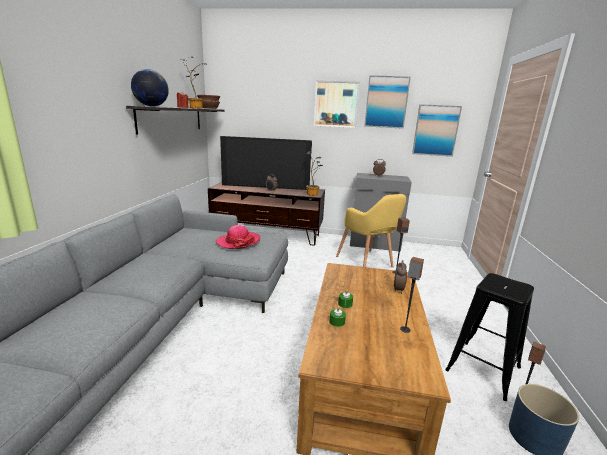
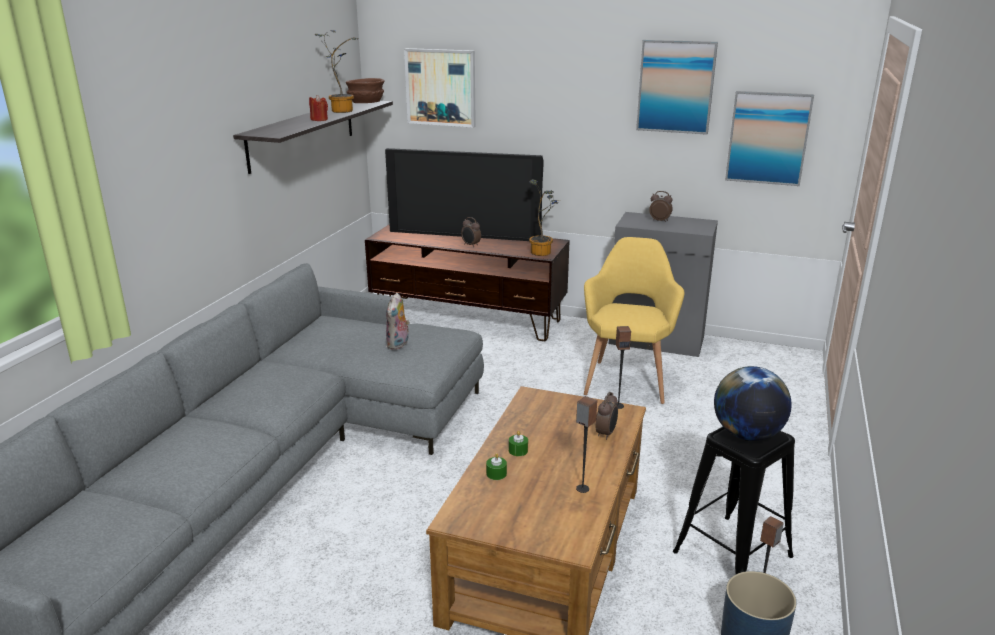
camera: 10 degrees right, 5 degrees up
globe [131,69,169,107] -> globe moved to [714,366,792,441]
hat [216,225,260,249] -> plush toy [386,293,410,350]
picture [314,80,360,128] -> picture moved to [404,48,476,128]
yellow armchair [336,194,406,268] -> yellow armchair turned 150 degrees counterclockwise [584,237,685,404]

